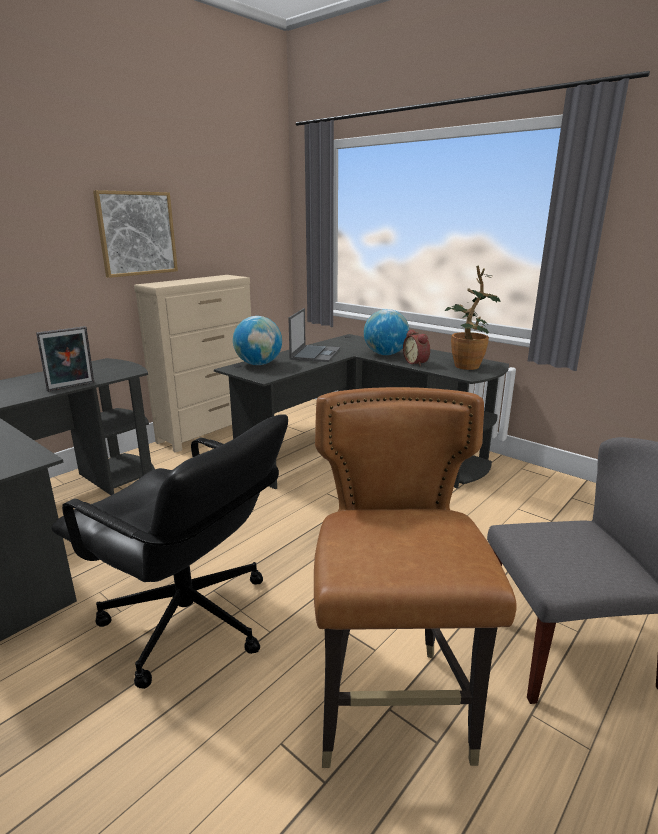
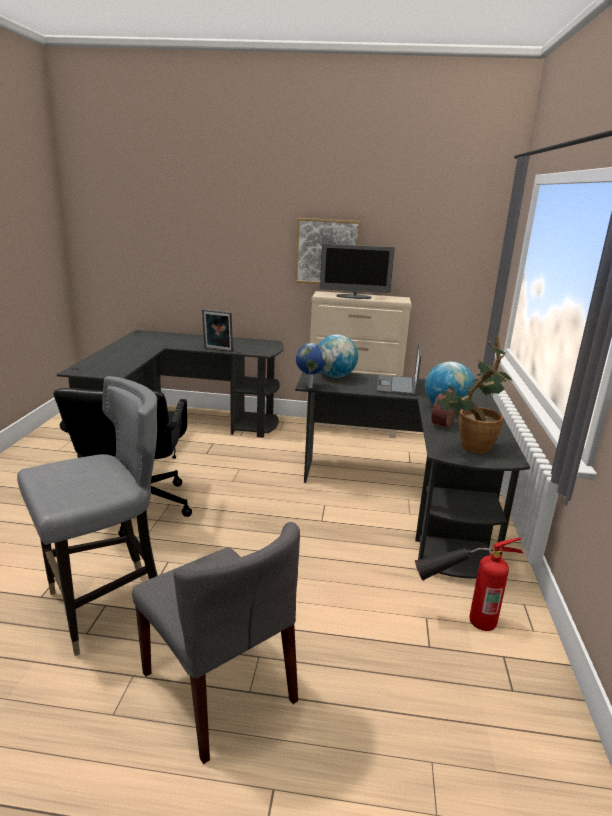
camera: 55 degrees right, 0 degrees up
laptop [288,308,340,362] -> laptop turned 120 degrees clockwise [377,342,421,396]
brown chair [314,387,517,768] -> grey chair [17,376,158,656]
none -> globe [296,343,327,388]
none -> monitor [320,243,395,299]
none -> fire extinguisher [415,537,523,631]

